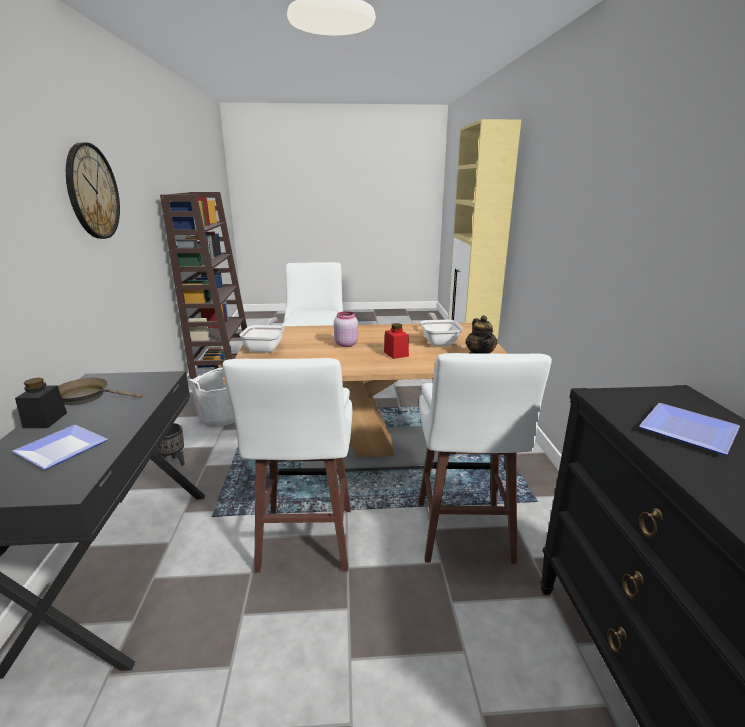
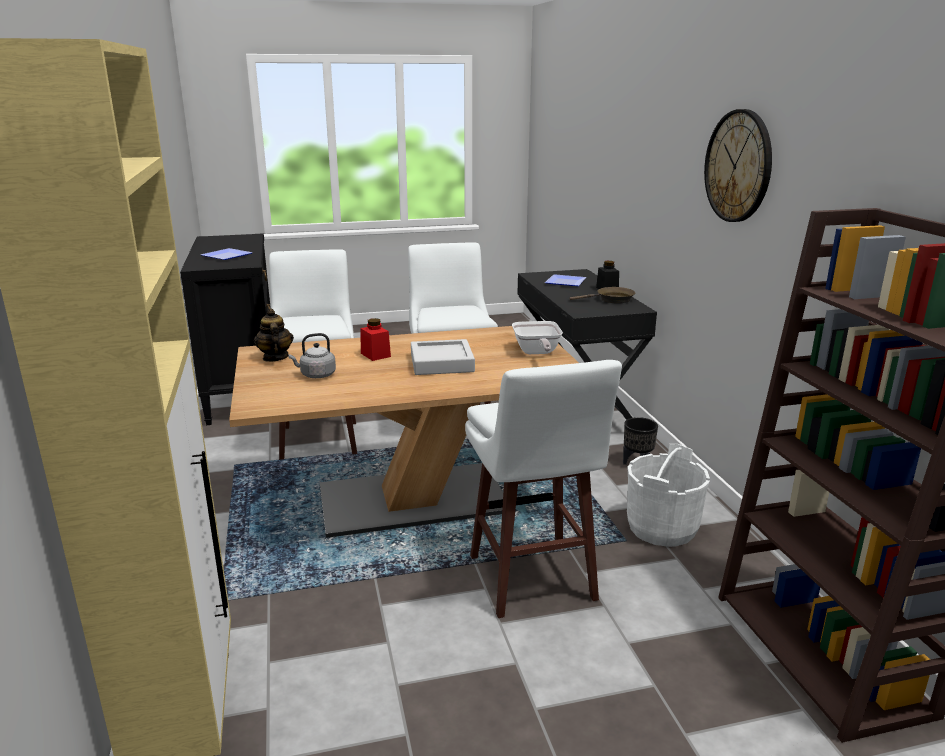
camera: 170 degrees right, 0 degrees up
pink jar [334,311,358,347] -> grey tray [411,339,475,375]
frying pan [421,313,463,346] -> grey kettle [288,333,336,378]

